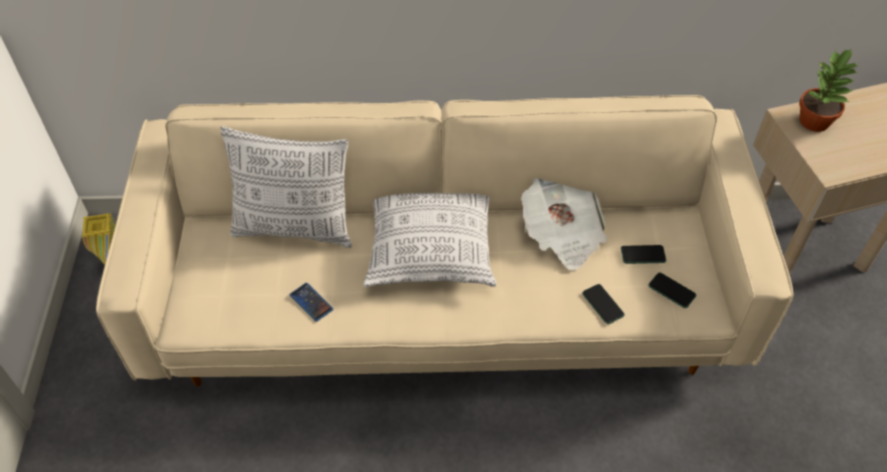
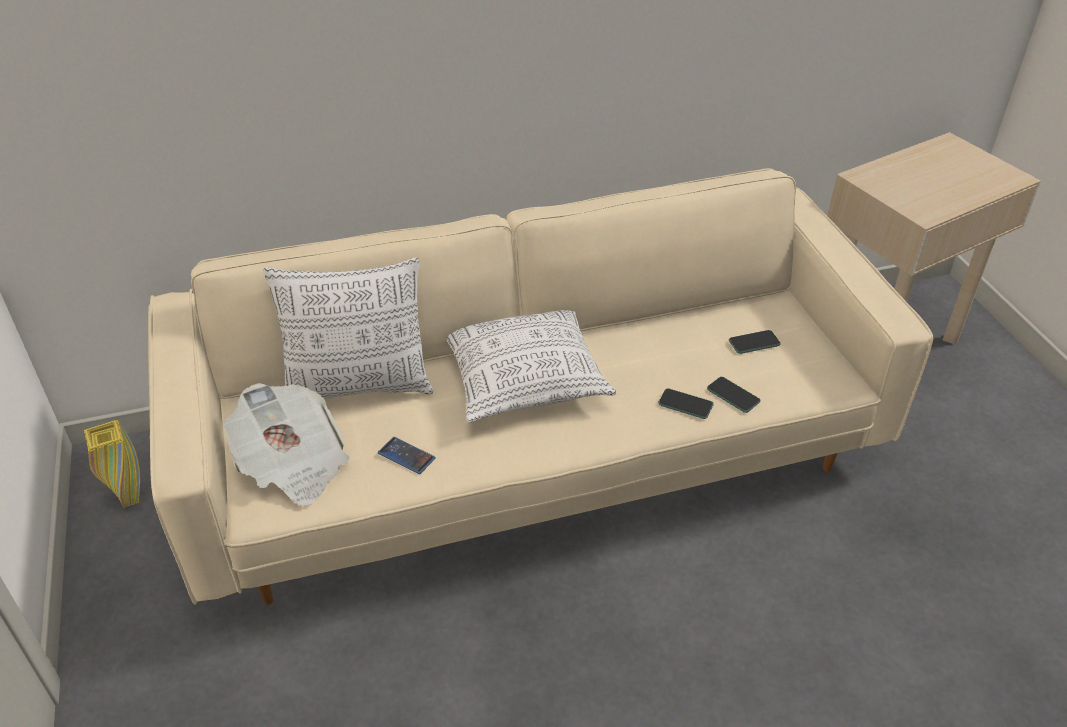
camera: 15 degrees left, 10 degrees down
newspaper [521,178,608,271] -> newspaper moved to [224,383,350,506]
phone [649,272,696,308] -> phone moved to [658,388,714,419]
potted plant [799,48,857,132] -> none

